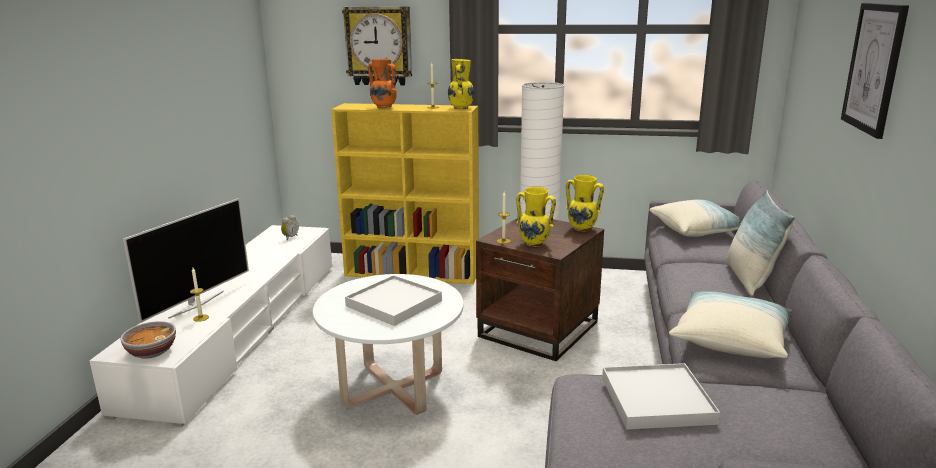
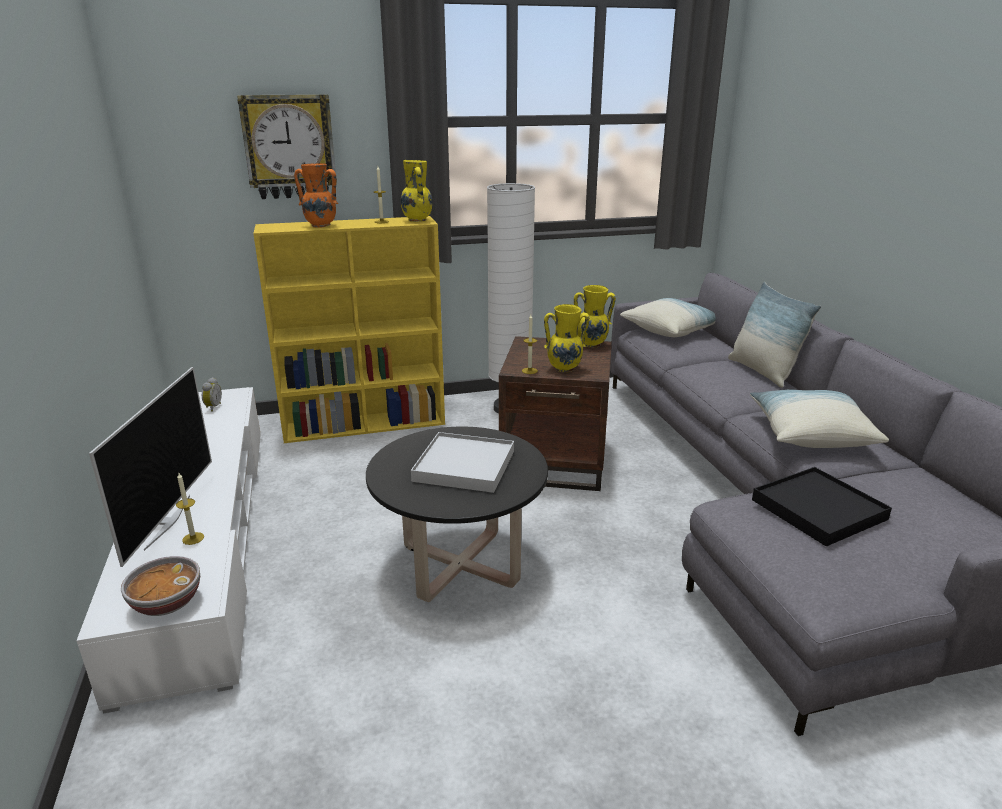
camera: 25 degrees left, 5 degrees up
white coffee table [313,274,463,415] -> black coffee table [366,427,548,602]
white tray [602,363,720,430] -> black tray [752,467,892,546]
picture [841,3,909,139] -> none

